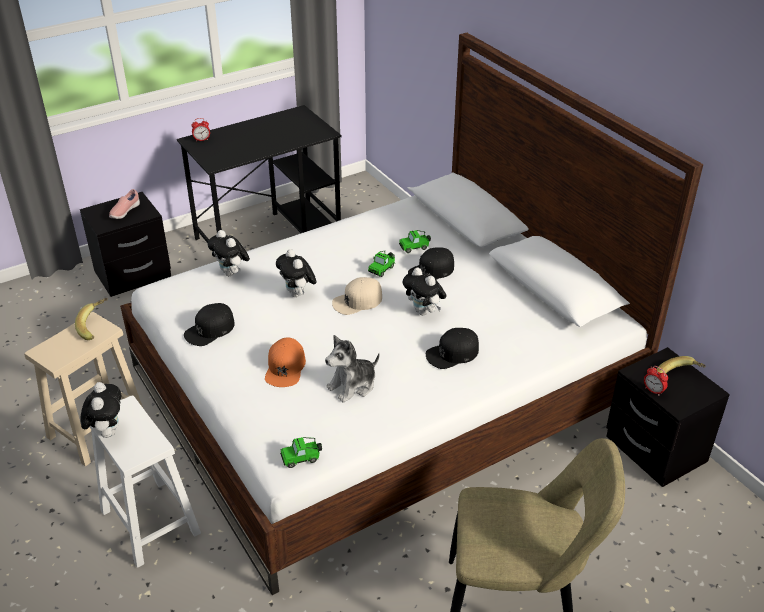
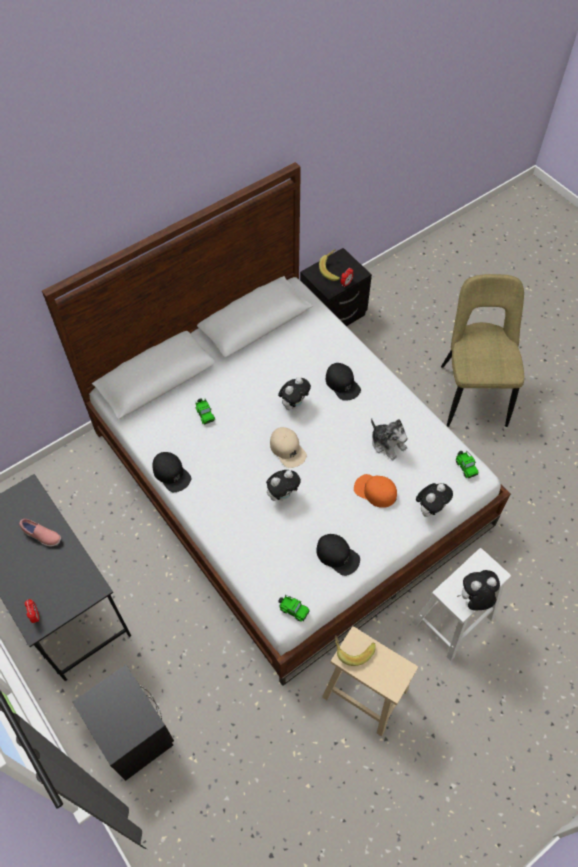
camera: 95 degrees left, 20 degrees up
pink shoe [109,189,140,219] -> pink shoe moved to [19,519,61,546]
plush toy [208,230,250,276] -> plush toy moved to [416,483,453,517]
orange cap [265,337,306,387] -> orange cap turned 150 degrees counterclockwise [354,474,397,508]
toy car [368,251,395,277] -> toy car moved to [278,595,309,622]
black cap [408,247,454,280] -> black cap moved to [152,452,191,492]

